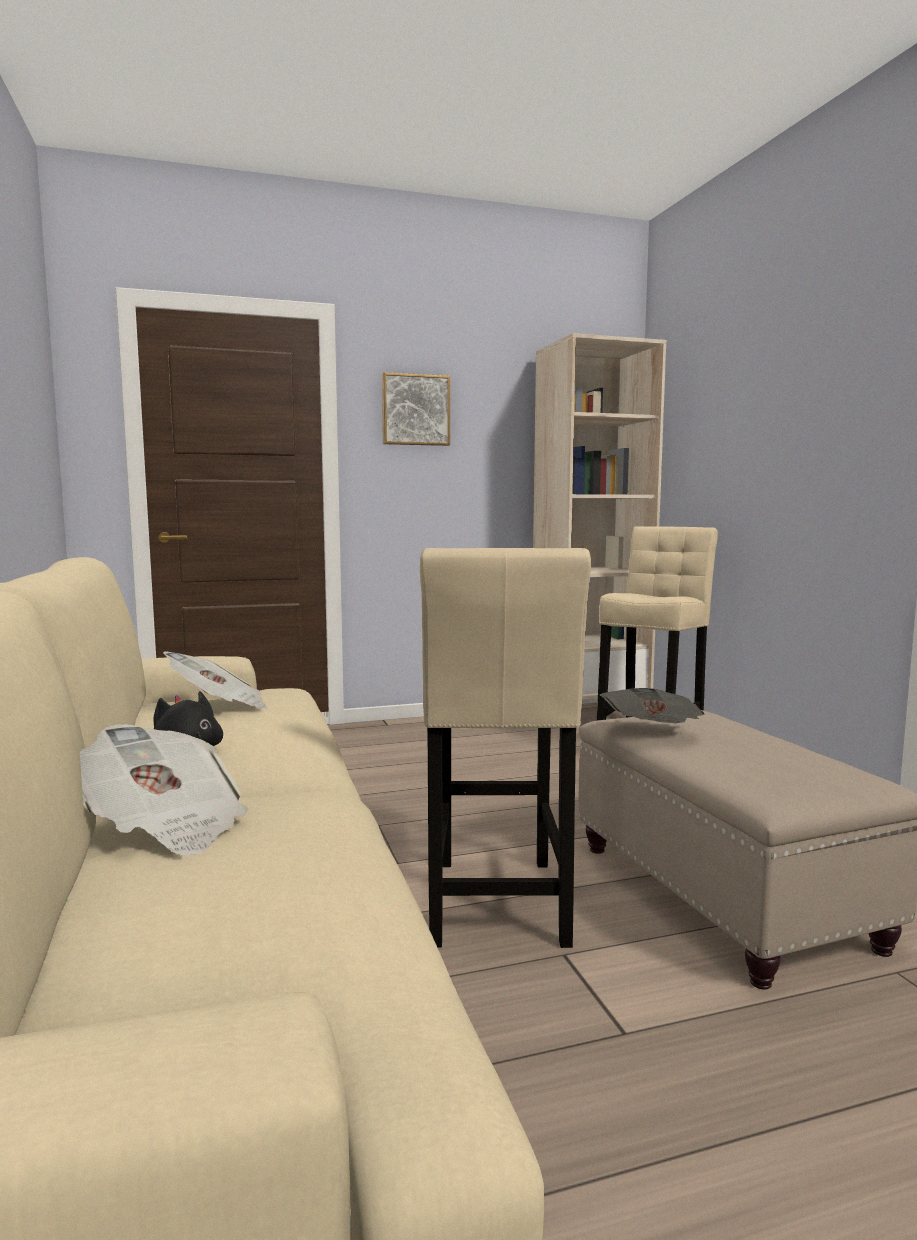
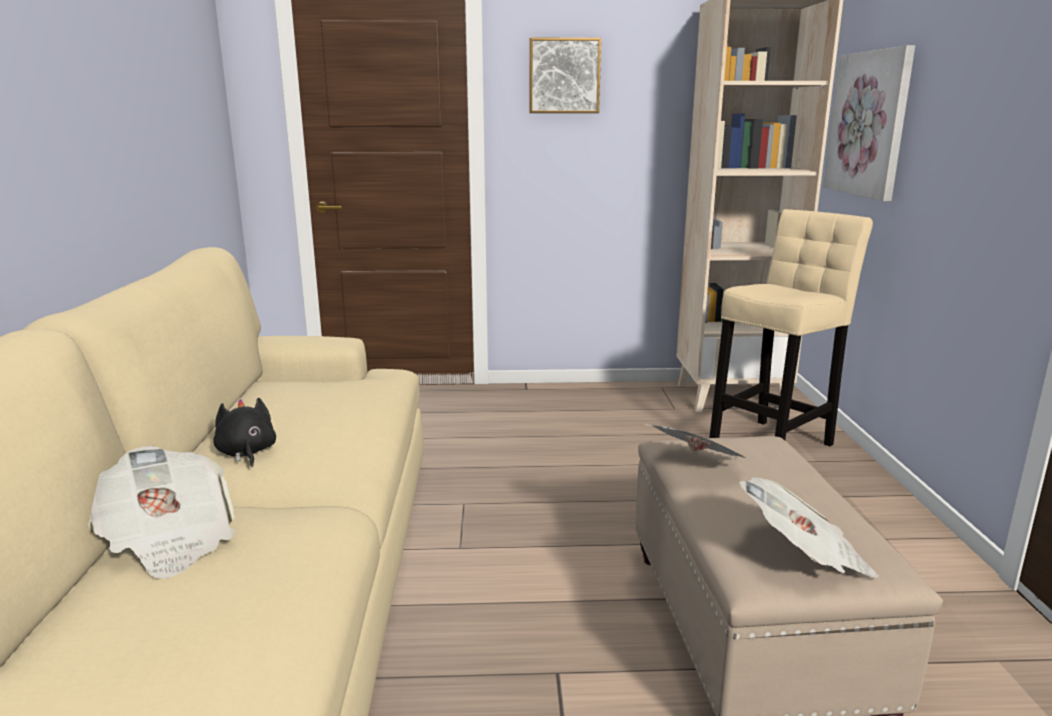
camera: 15 degrees right, 10 degrees up
newspaper [163,652,268,709] -> newspaper moved to [739,477,879,578]
beige stool [420,548,591,948] -> none
none -> picture [823,45,915,201]

